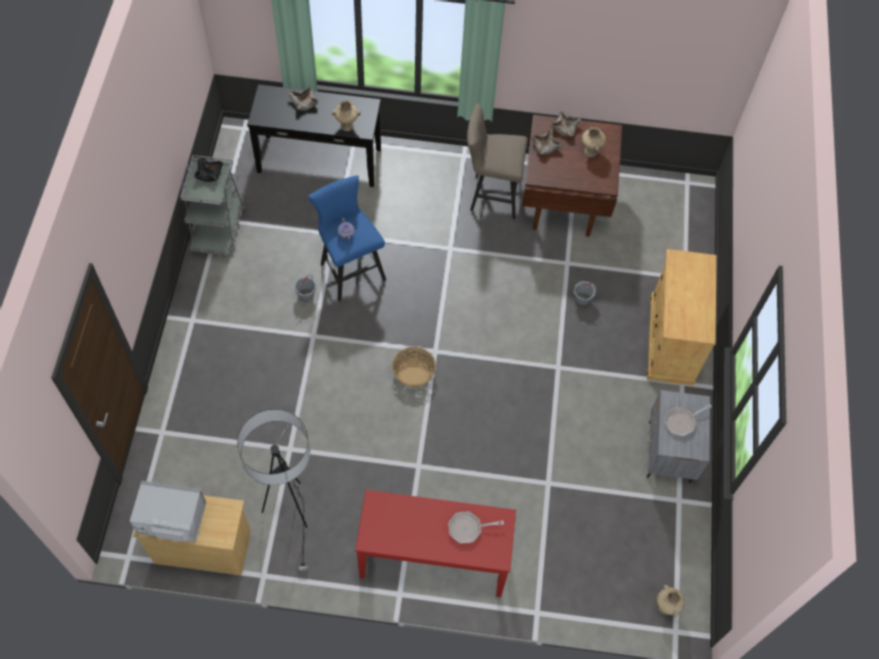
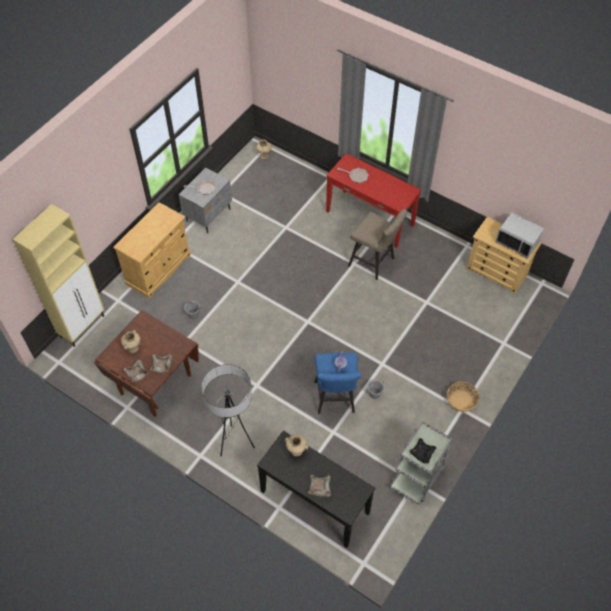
camera: 150 degrees left, 5 degrees down
floor lamp [237,409,310,574] -> floor lamp moved to [201,364,255,456]
basket [392,347,436,388] -> basket moved to [447,382,480,412]
beige stool [467,104,528,219] -> beige stool moved to [348,209,407,280]
none -> beige cabinet [13,204,104,347]

